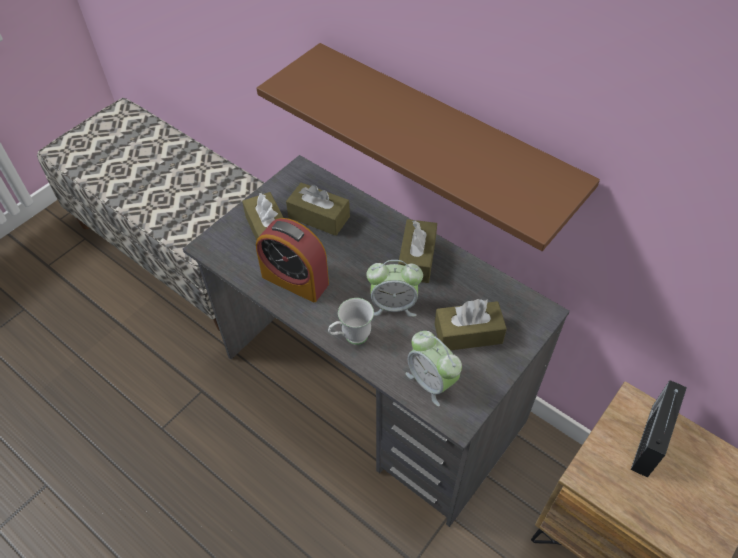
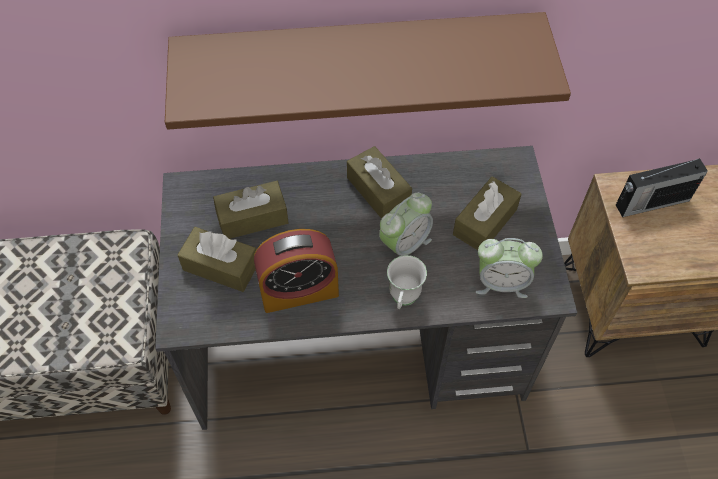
camera: 45 degrees left, 5 degrees up
radio [631,380,687,478] -> radio turned 90 degrees counterclockwise [616,158,708,217]

